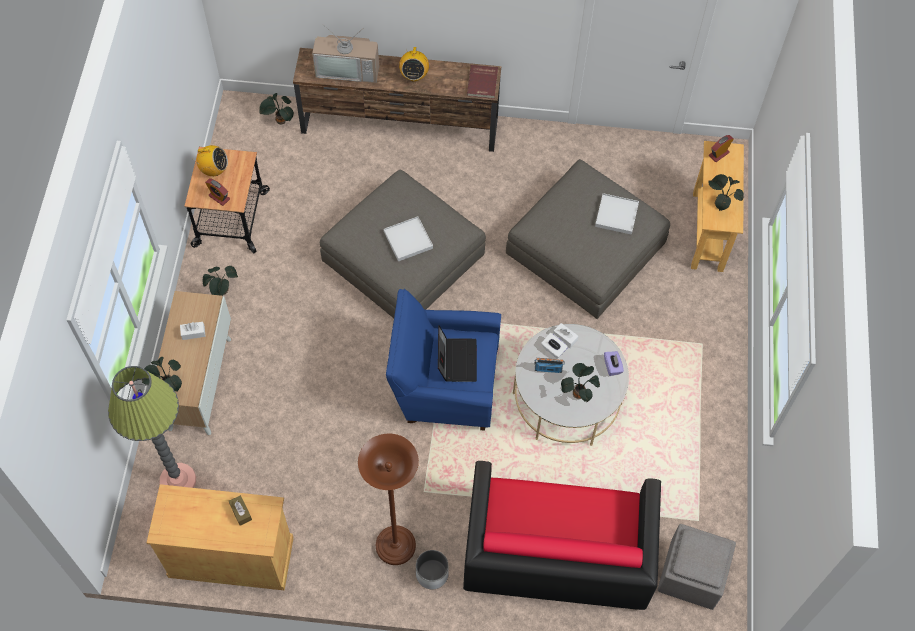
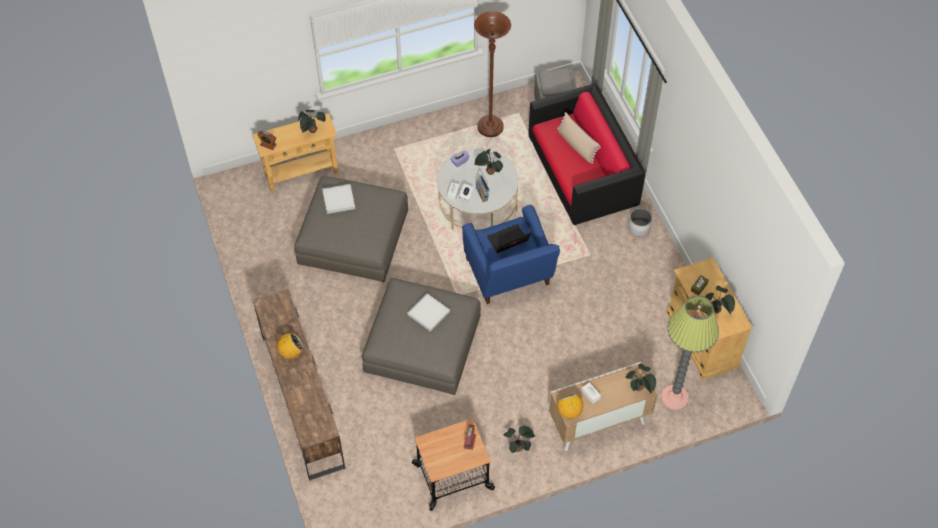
camera: 115 degrees left, 5 degrees down
radio [192,145,228,176] -> radio moved to [557,394,583,419]
potted plant [259,93,294,124] -> potted plant moved to [705,286,735,314]
television [312,26,379,83] -> none
brown floor lamp [358,433,419,565] -> brown floor lamp moved to [474,11,511,137]
red book [467,65,498,99] -> none
none -> beige pillow [557,112,601,164]

